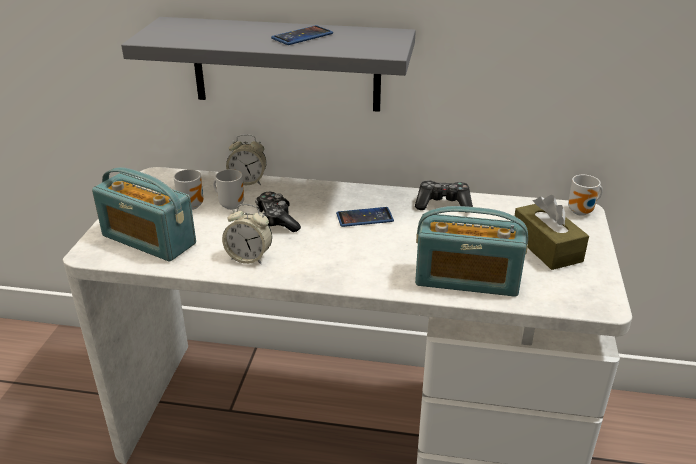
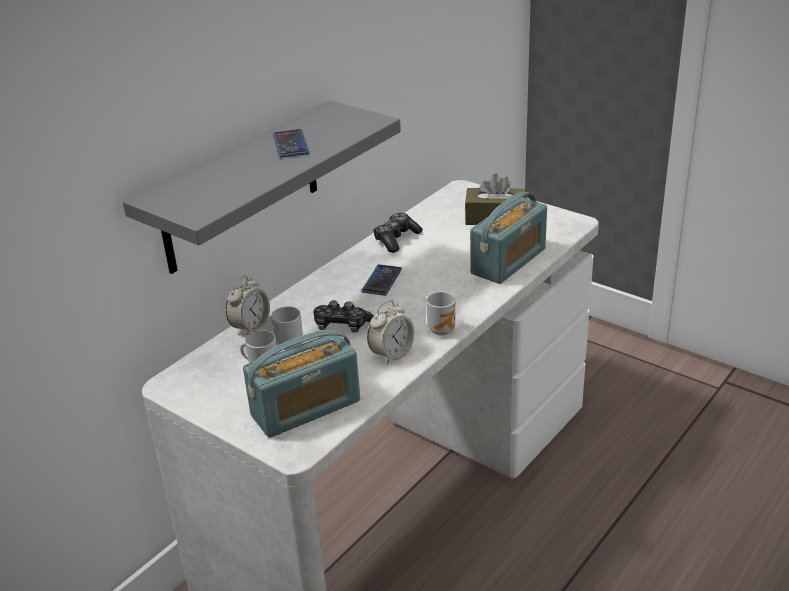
camera: 60 degrees left, 0 degrees up
mug [568,175,603,216] -> mug moved to [426,292,455,336]

